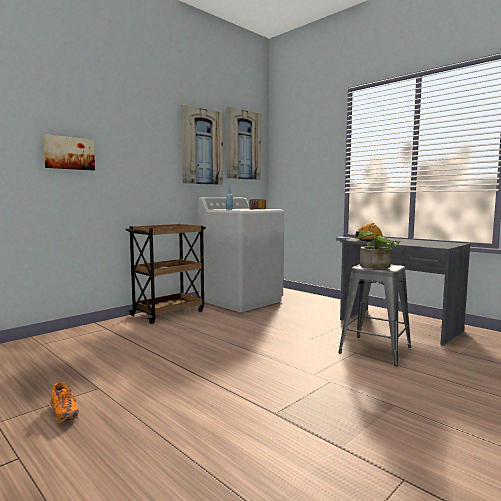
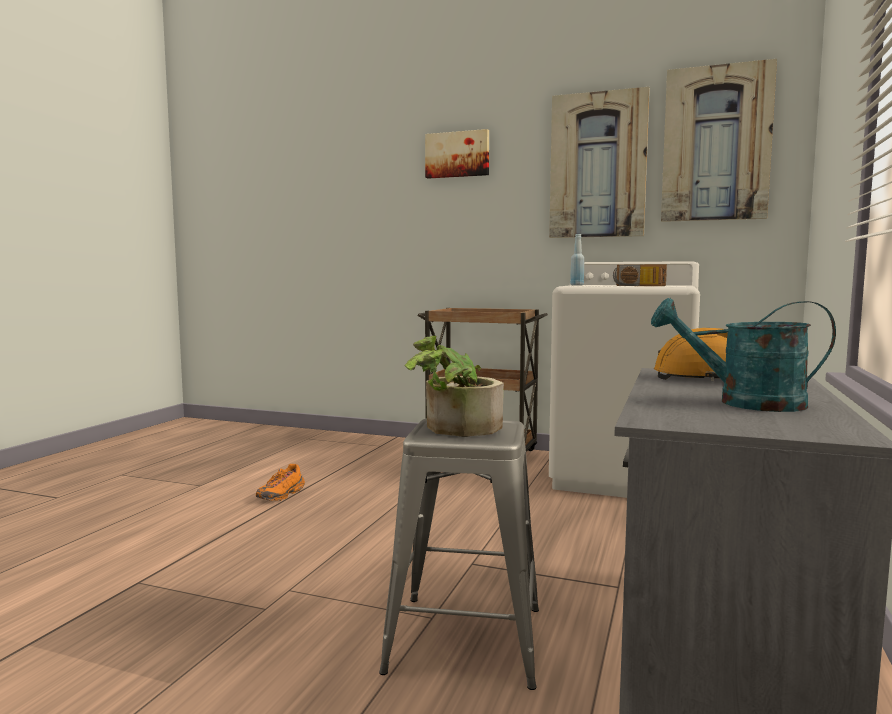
camera: 65 degrees right, 0 degrees up
picture [43,134,95,171] -> picture moved to [425,129,489,179]
orange shoe [51,382,79,422] -> orange shoe moved to [256,464,305,501]
none -> turquoise watering can [651,298,836,412]

